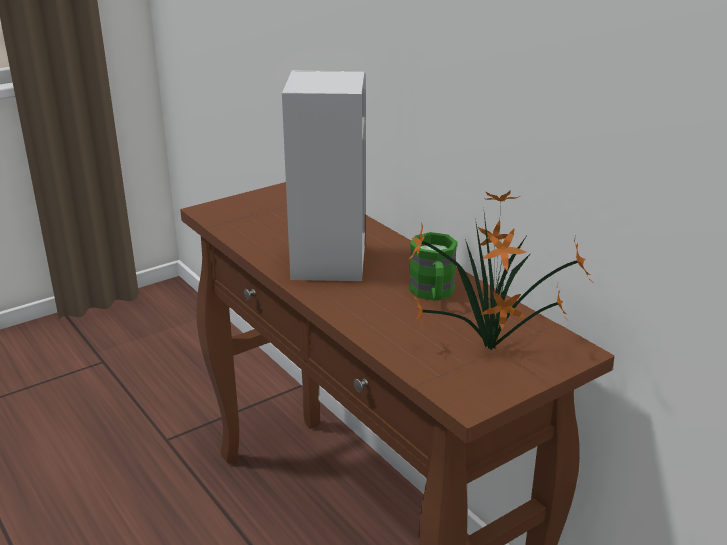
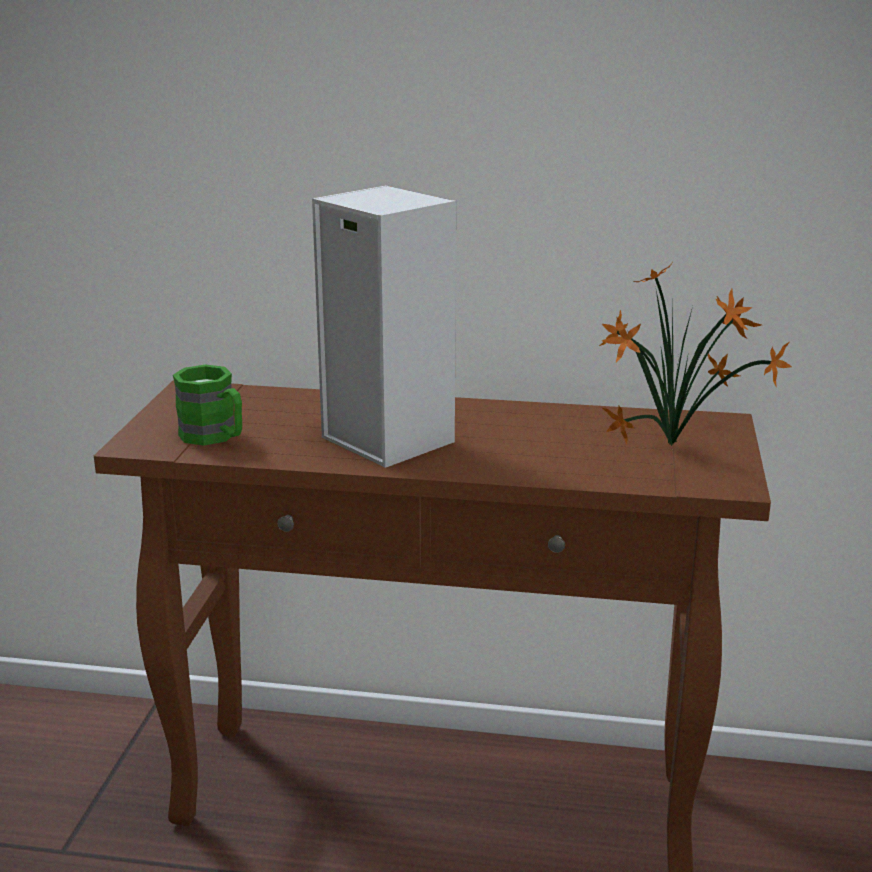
camera: 45 degrees left, 5 degrees down
green mug [409,232,458,301] -> green mug moved to [173,364,242,446]

